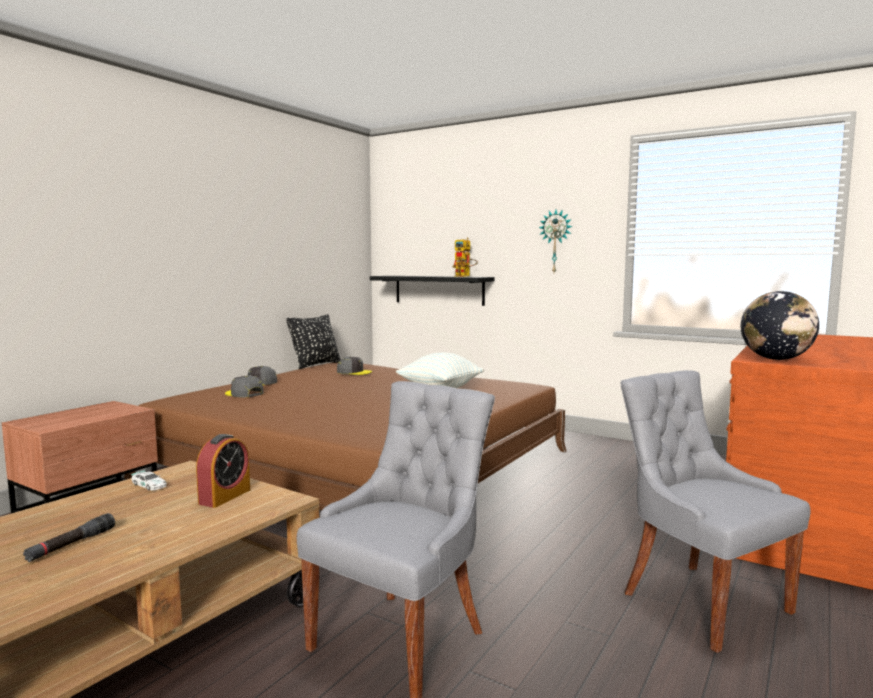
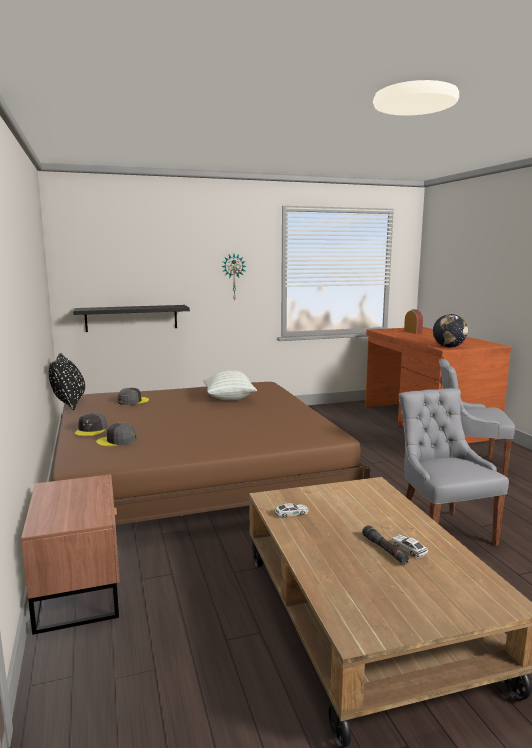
camera: 50 degrees left, 5 degrees up
alarm clock [196,434,250,508] -> alarm clock moved to [404,309,423,334]
toy robot [453,238,478,277] -> none
none -> toy car [391,534,429,558]

